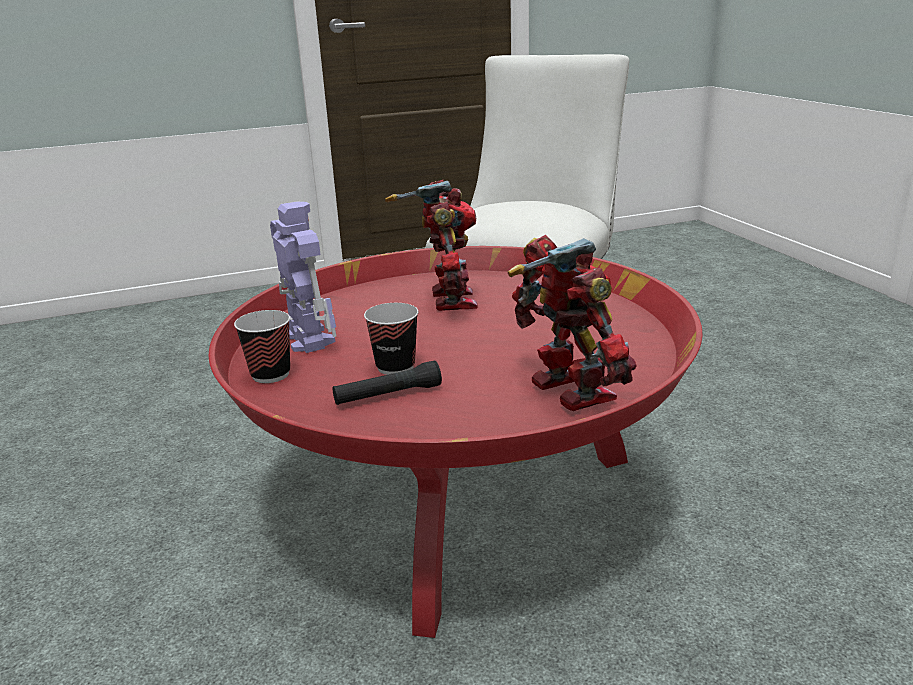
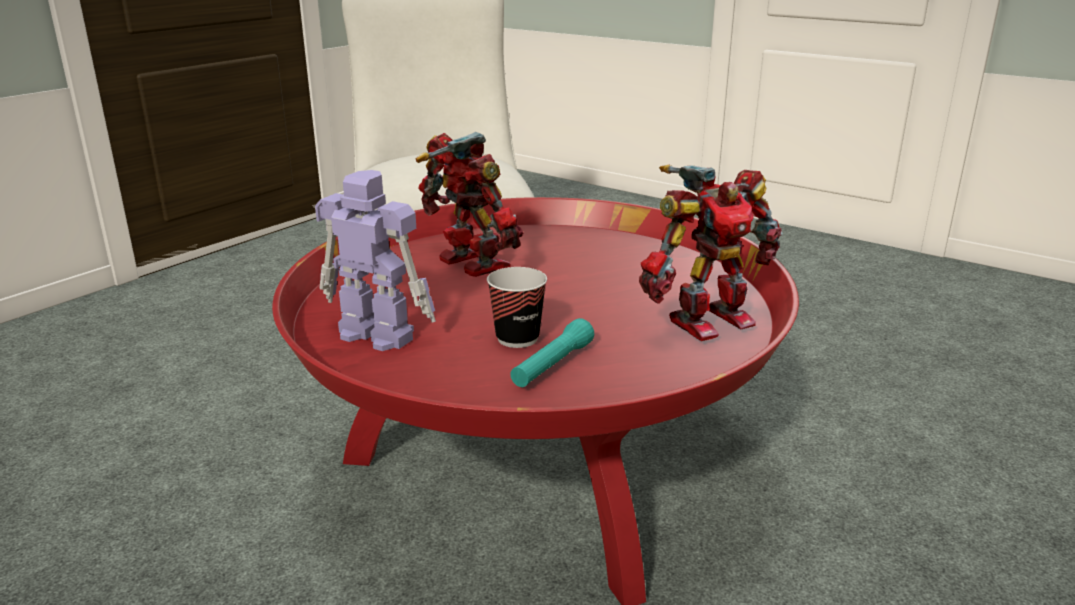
camera: 35 degrees left, 0 degrees up
cup [234,310,290,383] -> none
black flashlight [333,360,442,405] -> turquoise flashlight [510,318,594,387]
toy robot [508,235,637,411] -> toy robot turned 120 degrees clockwise [639,164,783,341]

